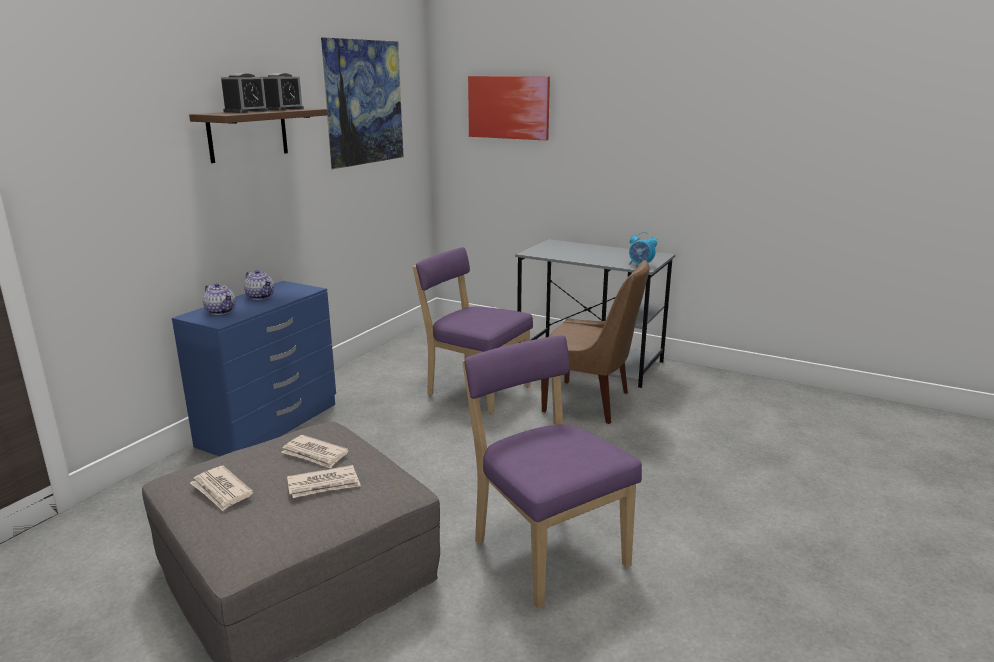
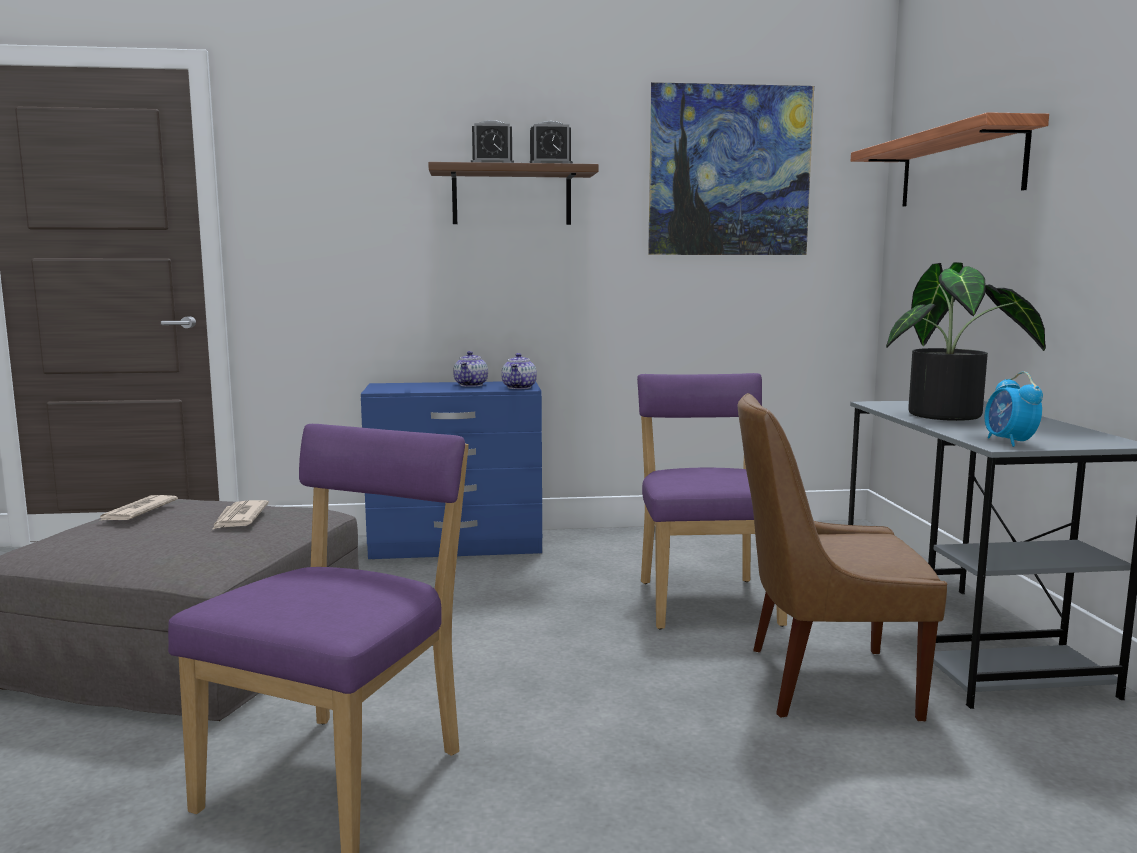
camera: 55 degrees right, 10 degrees down
teapot [203,283,236,315] -> teapot moved to [501,353,537,389]
newspaper [287,465,361,498] -> none
picture [468,76,550,141] -> shelf [851,112,1049,207]
brown chair [541,260,650,424] -> brown chair turned 105 degrees clockwise [738,393,947,722]
none -> potted plant [886,262,1046,421]

